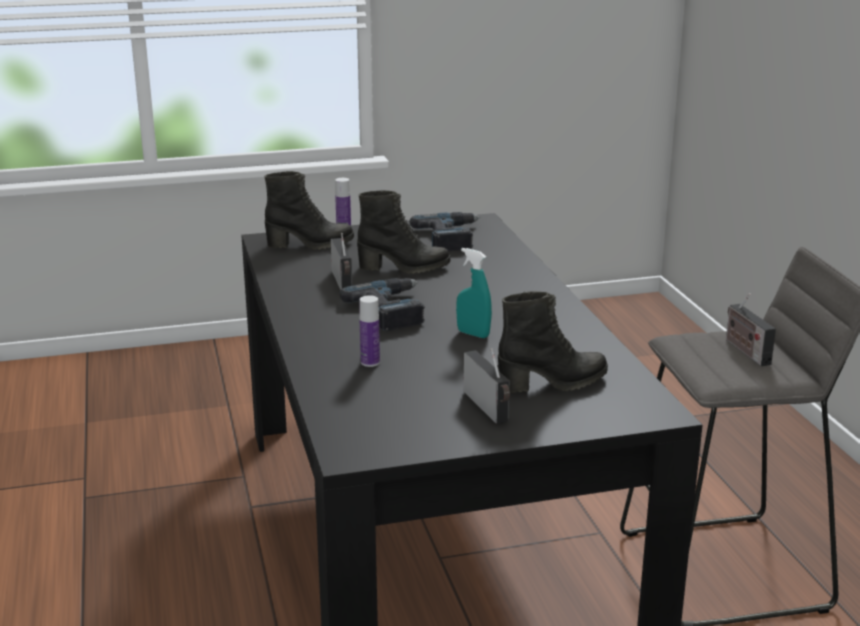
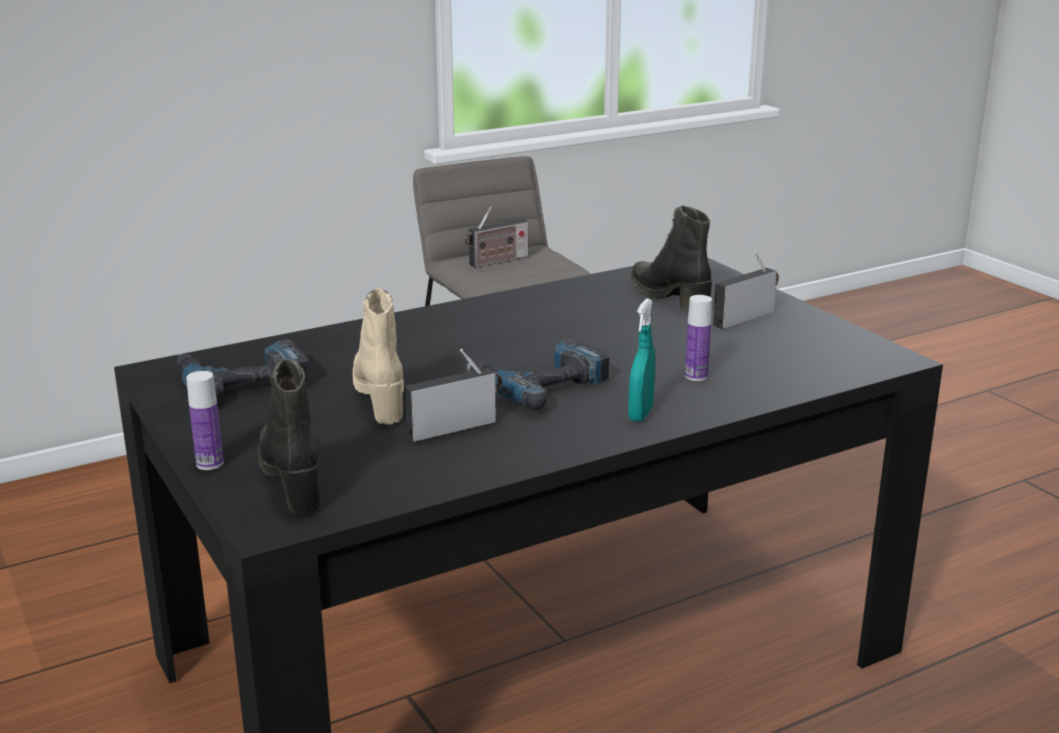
camera: 105 degrees left, 0 degrees up
black boot [357,190,450,274] -> beige boot [353,288,404,425]
turquoise spray bottle [456,248,492,338] -> turquoise spray bottle moved to [628,298,655,422]

